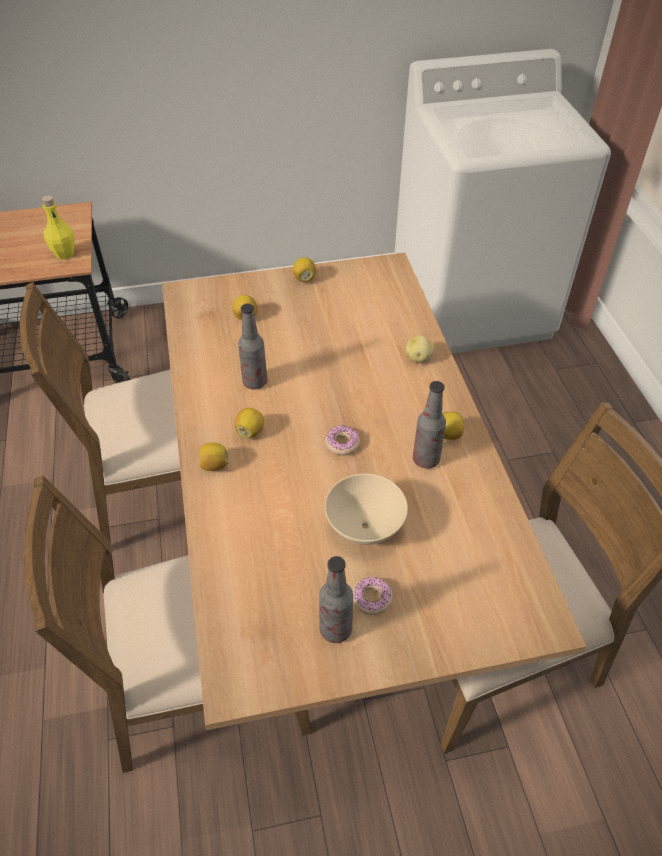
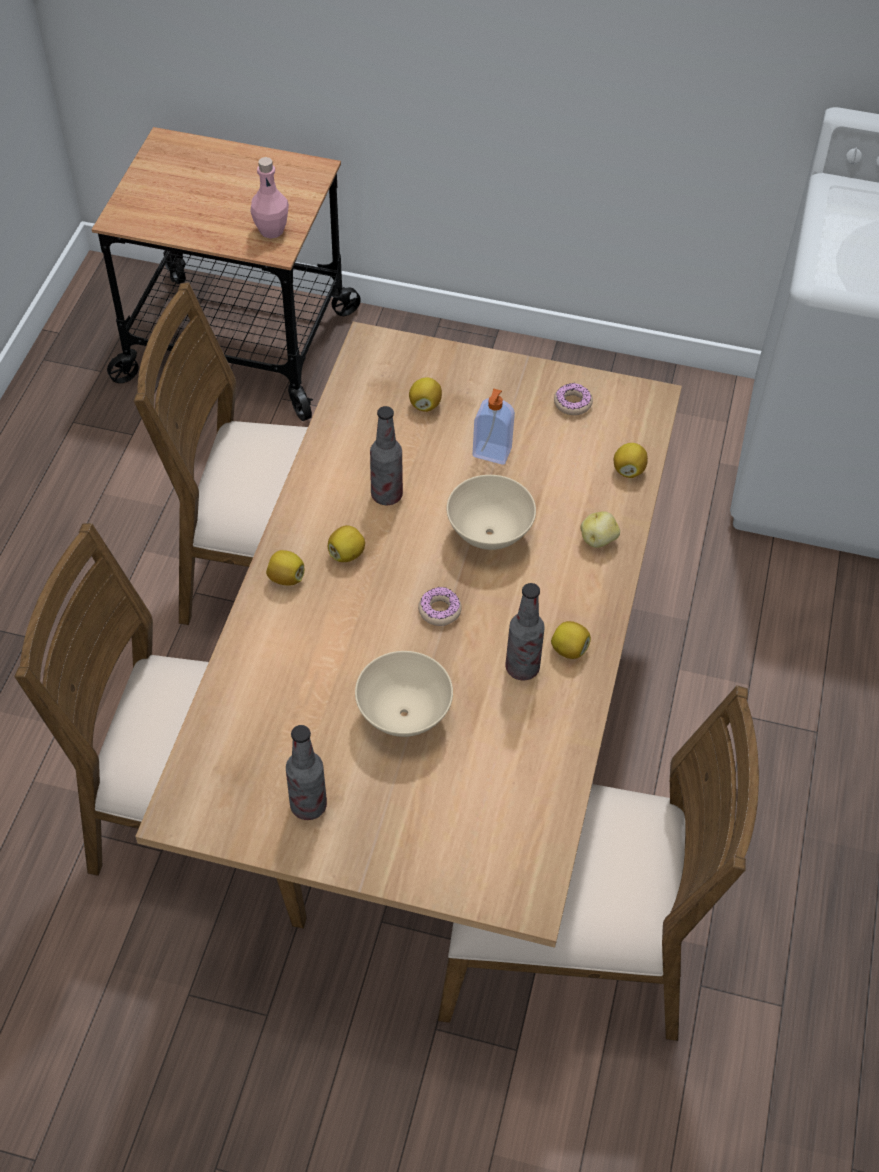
camera: 25 degrees right, 5 degrees up
yellow bottle [42,196,75,260] -> pink bottle [250,157,289,239]
lemon [293,257,316,282] -> lemon moved to [614,443,648,478]
donut [352,577,392,615] -> donut moved to [554,383,593,415]
none -> beige bowl [447,475,536,550]
none -> soap dispenser [472,389,515,465]

